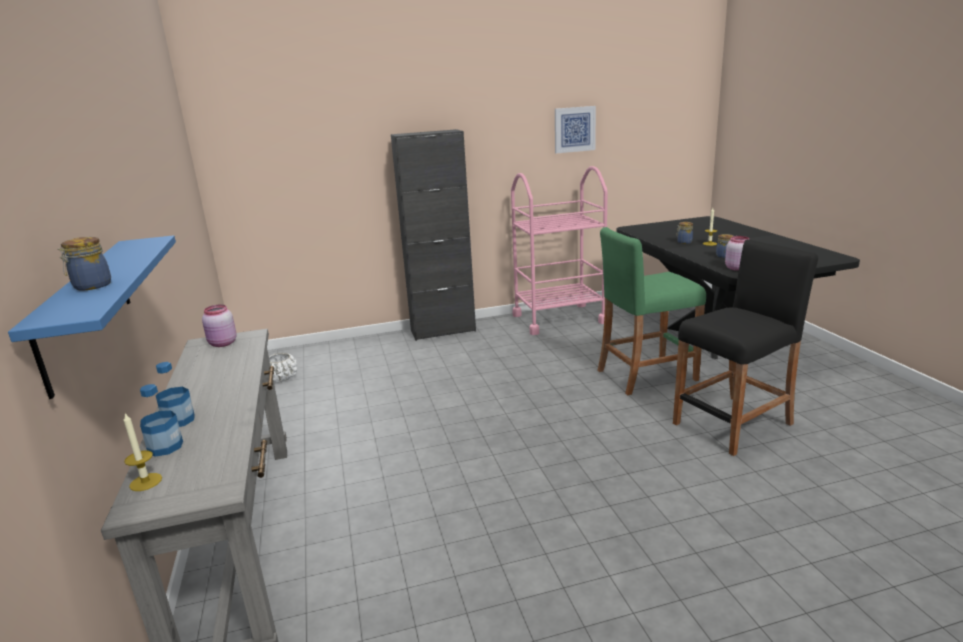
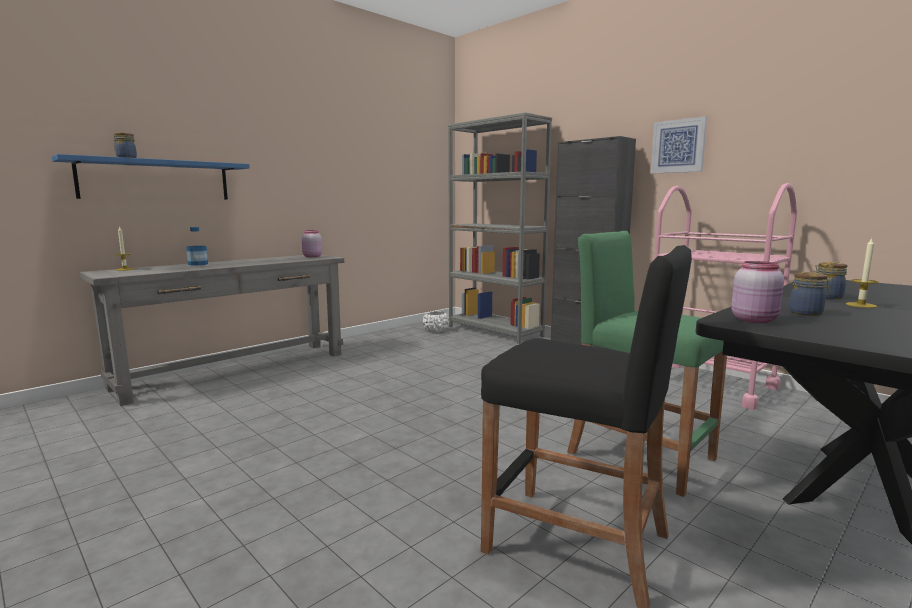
camera: 60 degrees right, 10 degrees down
bottle [140,384,183,457] -> none
picture [555,106,596,153] -> picture moved to [650,116,707,174]
none -> grey bookcase [448,112,552,344]

